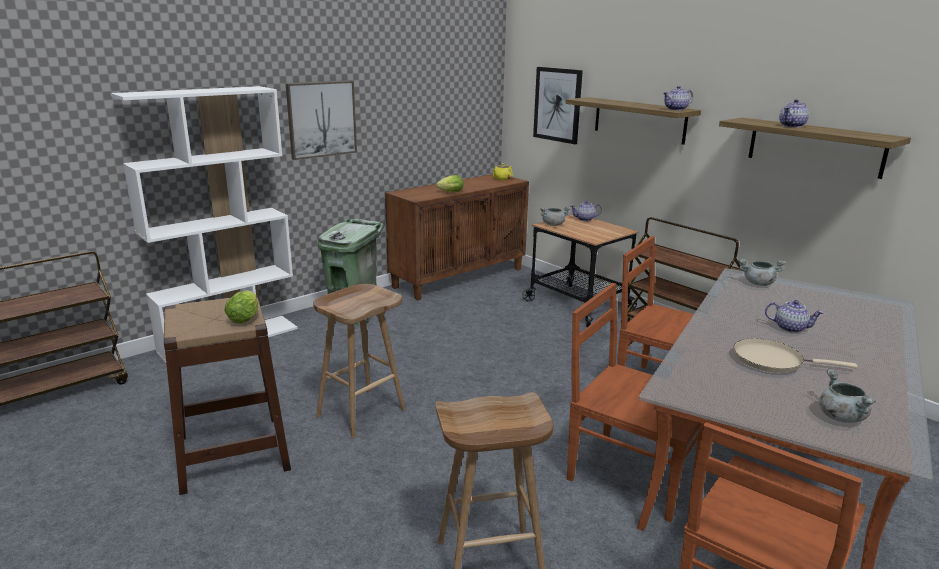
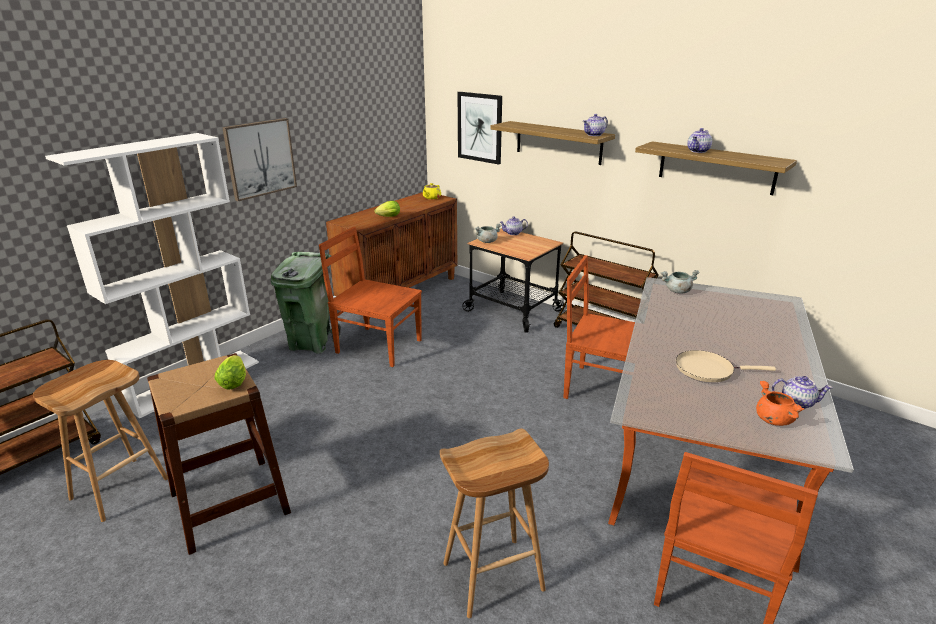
camera: 10 degrees left, 5 degrees up
brown stool [313,284,405,438] -> brown stool moved to [33,360,168,522]
brown chair [567,283,704,522] -> brown chair moved to [319,227,422,367]
teapot [765,300,824,333] -> teapot moved to [772,376,833,409]
grey cooking pot [819,370,876,423] -> orange cooking pot [756,381,805,426]

